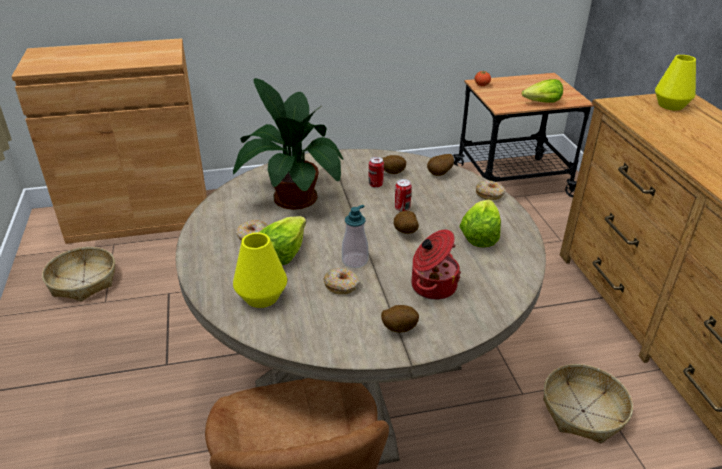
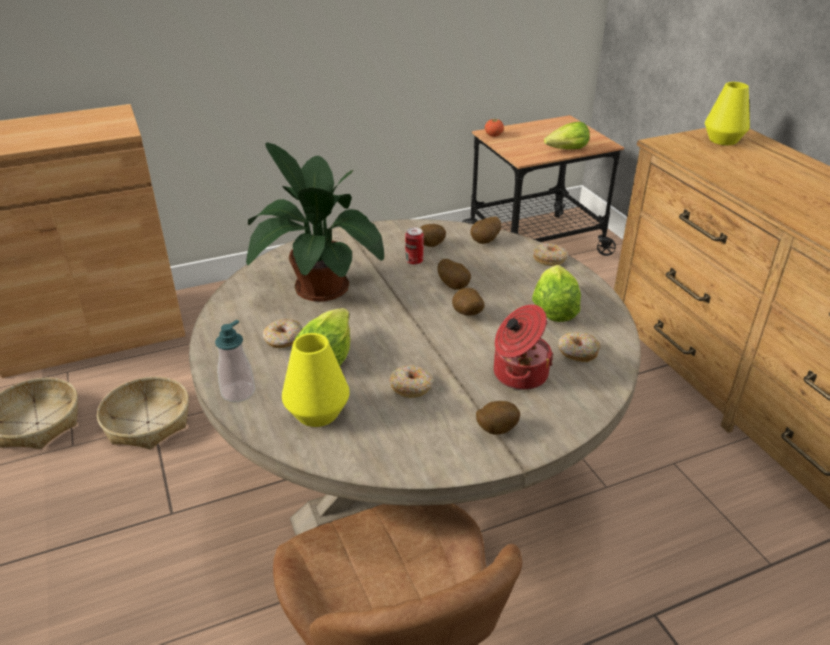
camera: 10 degrees left, 0 degrees up
soap dispenser [342,205,368,268] -> soap dispenser moved to [215,320,255,402]
can [395,179,412,211] -> potato [438,259,471,290]
basket [543,364,633,444] -> basket moved to [97,377,189,449]
none -> donut [558,332,601,362]

